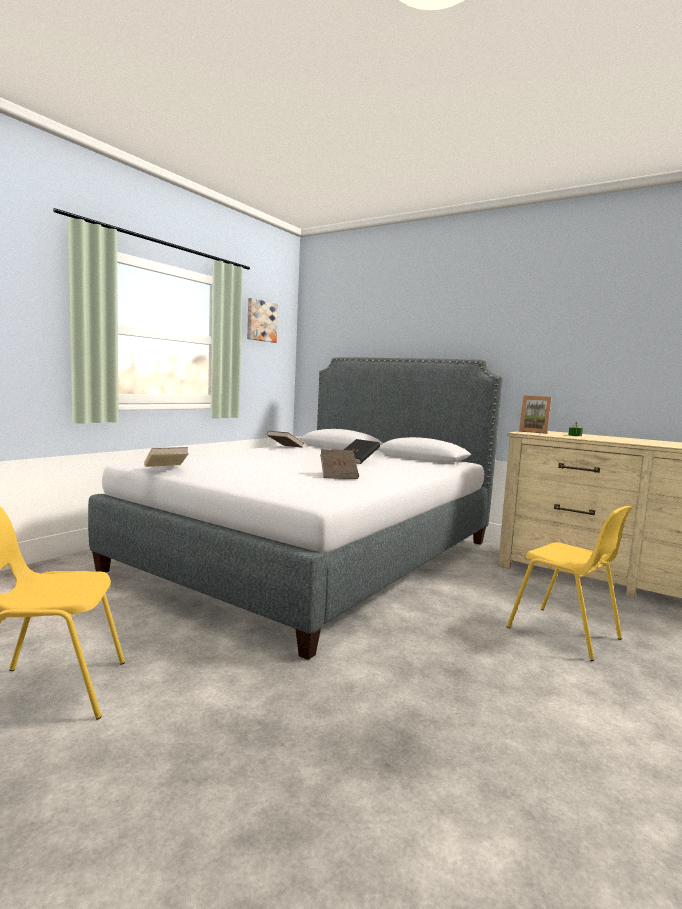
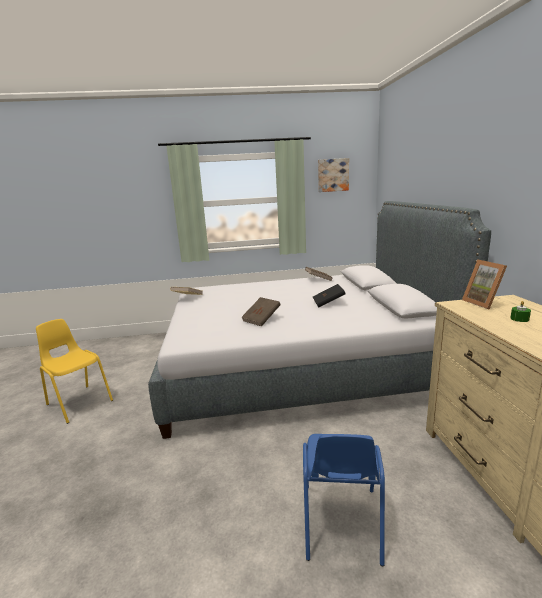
camera: 50 degrees right, 10 degrees up
yellow chair [507,506,632,661] -> blue chair [303,434,385,566]

